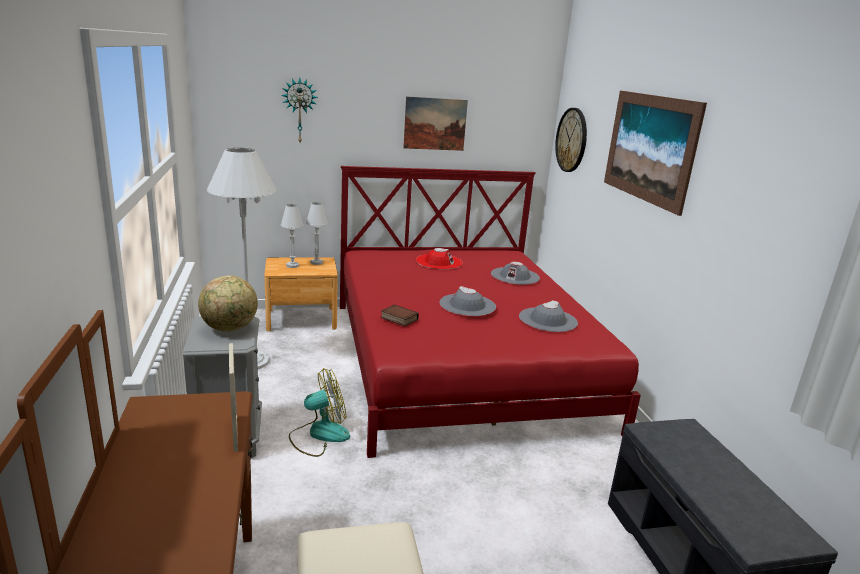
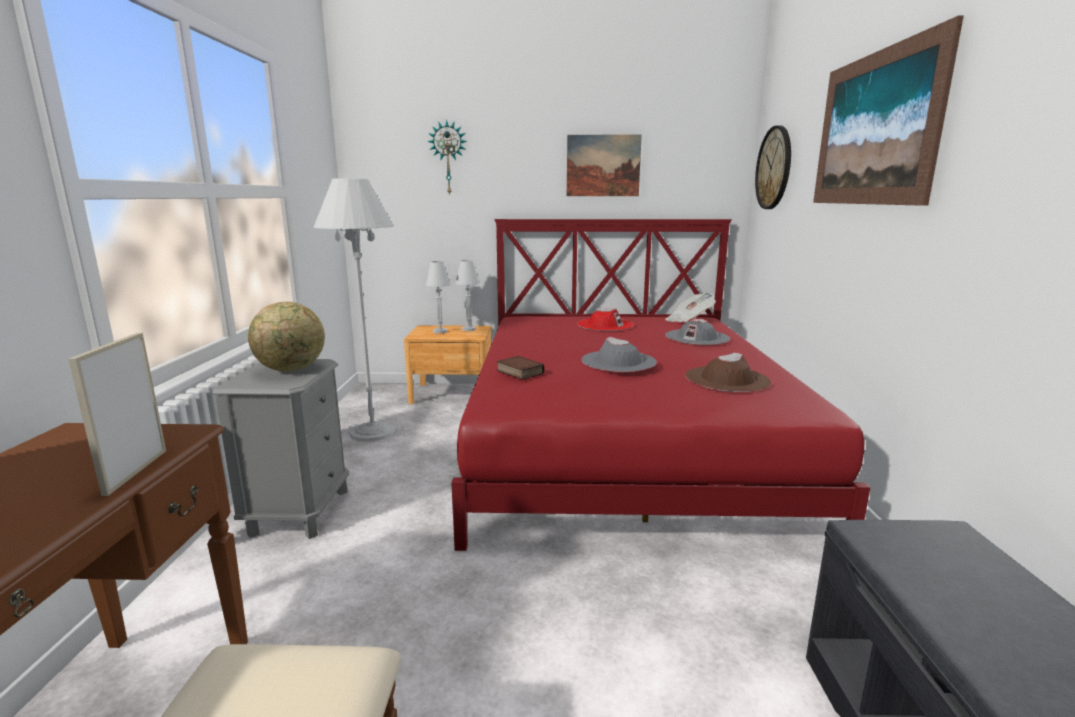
camera: 15 degrees right, 5 degrees down
fan [289,368,350,457] -> none
grey hat [519,300,578,332] -> brown hat [685,352,771,392]
none -> newspaper [665,292,716,322]

